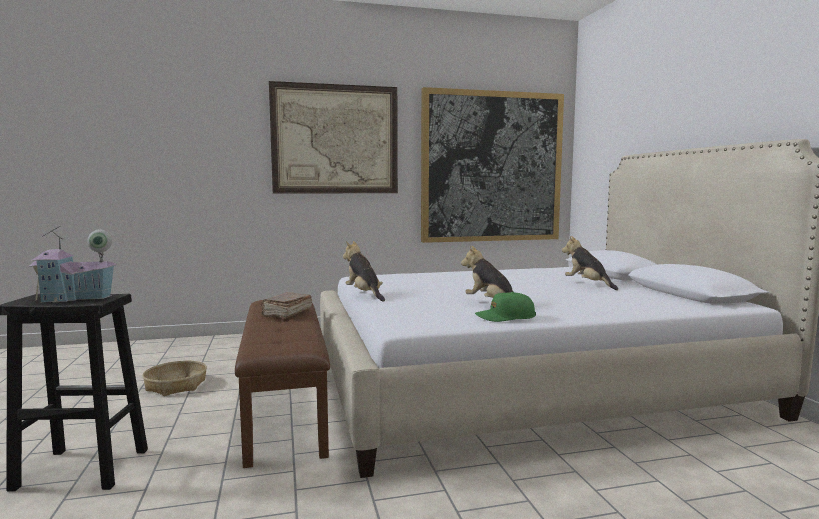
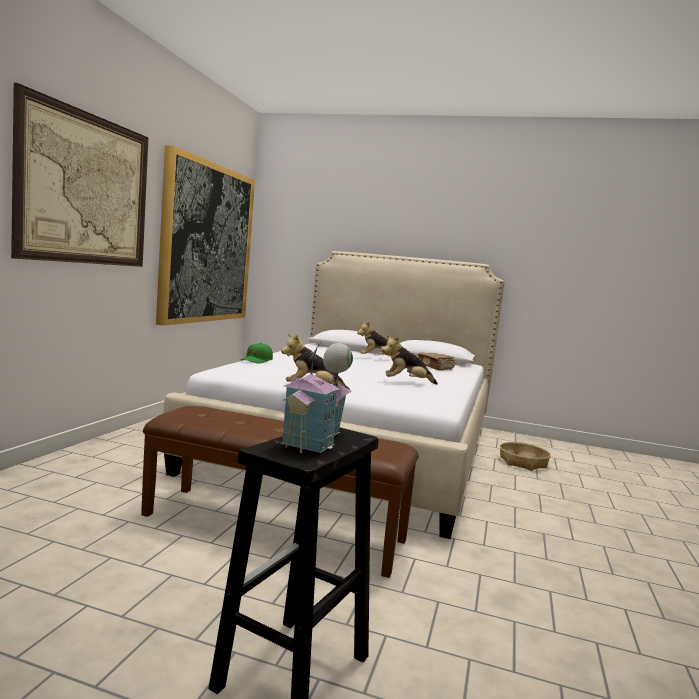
camera: 60 degrees left, 0 degrees up
basket [142,361,207,396] -> basket moved to [500,442,551,471]
brown book [261,292,312,319] -> brown book moved to [418,352,455,370]
green cap [475,292,536,322] -> green cap moved to [241,343,273,363]

